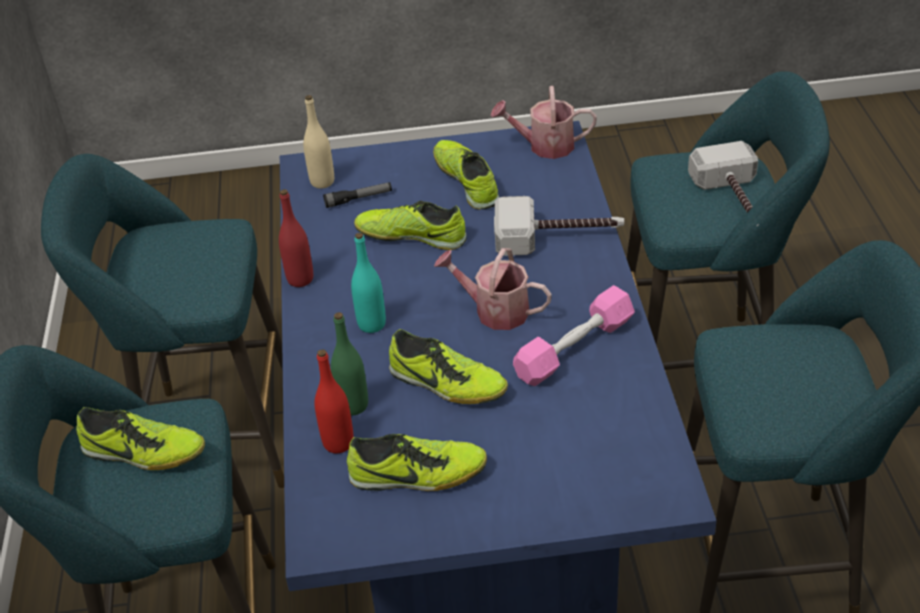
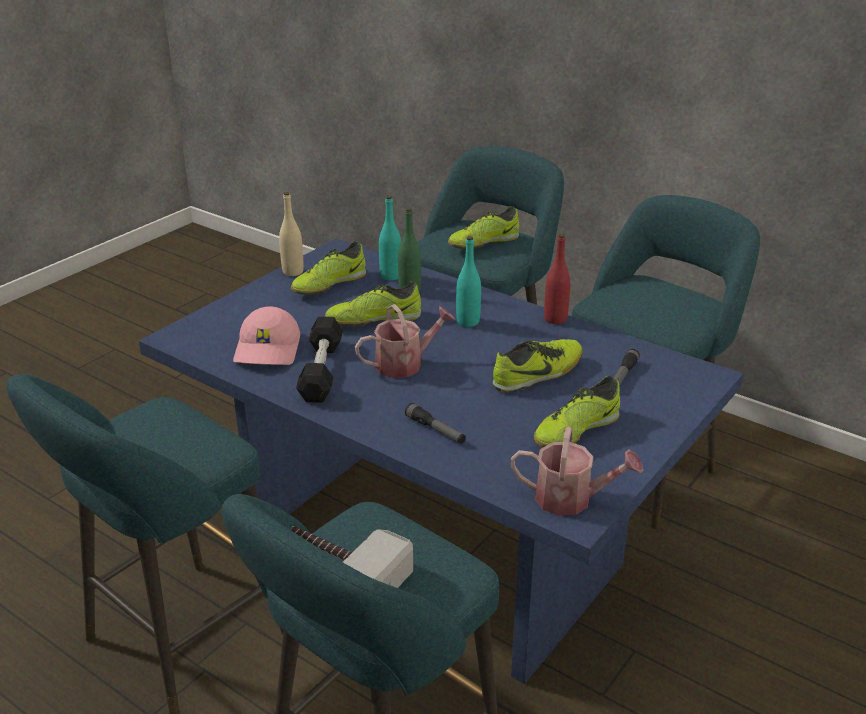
camera: 130 degrees right, 10 degrees down
beige bottle [303,95,334,189] -> beige bottle moved to [279,192,304,276]
red bottle [314,349,354,453] -> turquoise bottle [379,196,401,281]
shoe [433,140,499,210] -> shoe turned 120 degrees clockwise [534,376,620,447]
watering can [490,86,597,159] -> watering can turned 60 degrees clockwise [511,427,643,516]
hammer [494,196,624,256] -> flashlight [405,403,466,444]
pink dumbbell [513,285,635,386] -> black dumbbell [296,317,343,403]
none -> pink cap [233,306,300,365]

